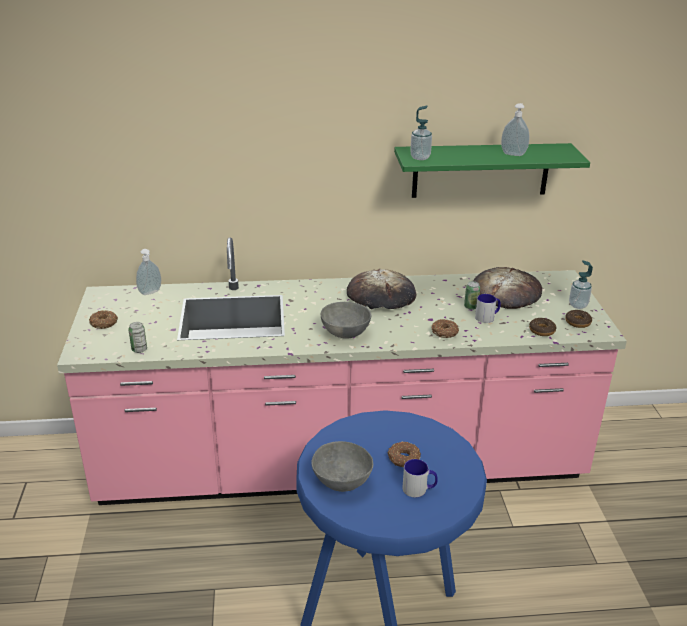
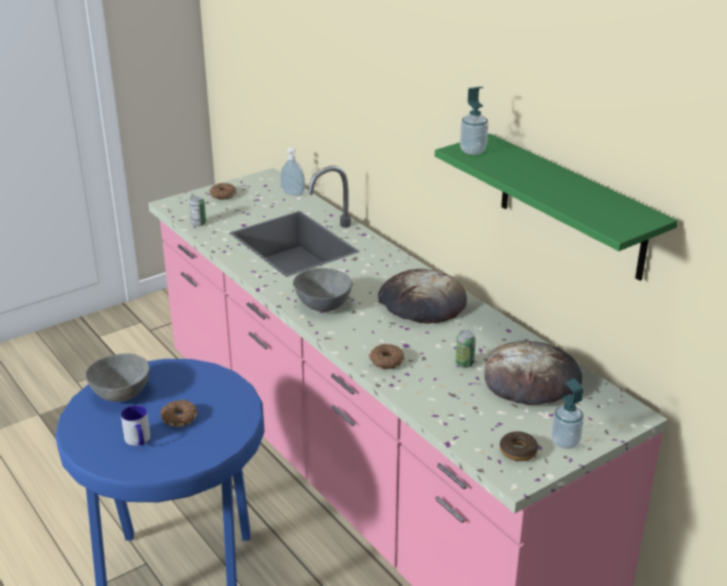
camera: 60 degrees right, 0 degrees up
mug [475,294,501,323] -> none
soap dispenser [501,103,529,156] -> none
donut [529,318,556,336] -> none

